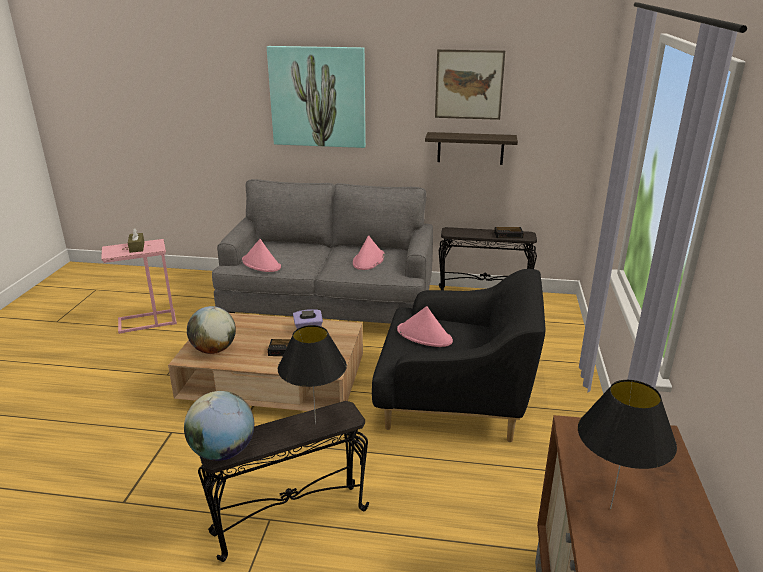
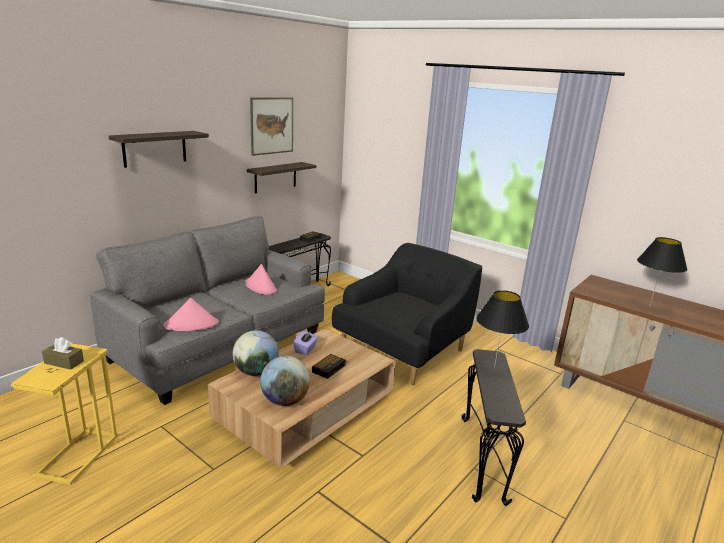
camera: 60 degrees left, 5 degrees down
pink side table [101,239,177,334] -> yellow side table [11,344,118,485]
globe [184,391,254,461] -> globe moved to [232,330,279,376]
picture [267,46,366,148] -> shelf [109,131,209,168]
pink hat [397,306,453,347] -> none

